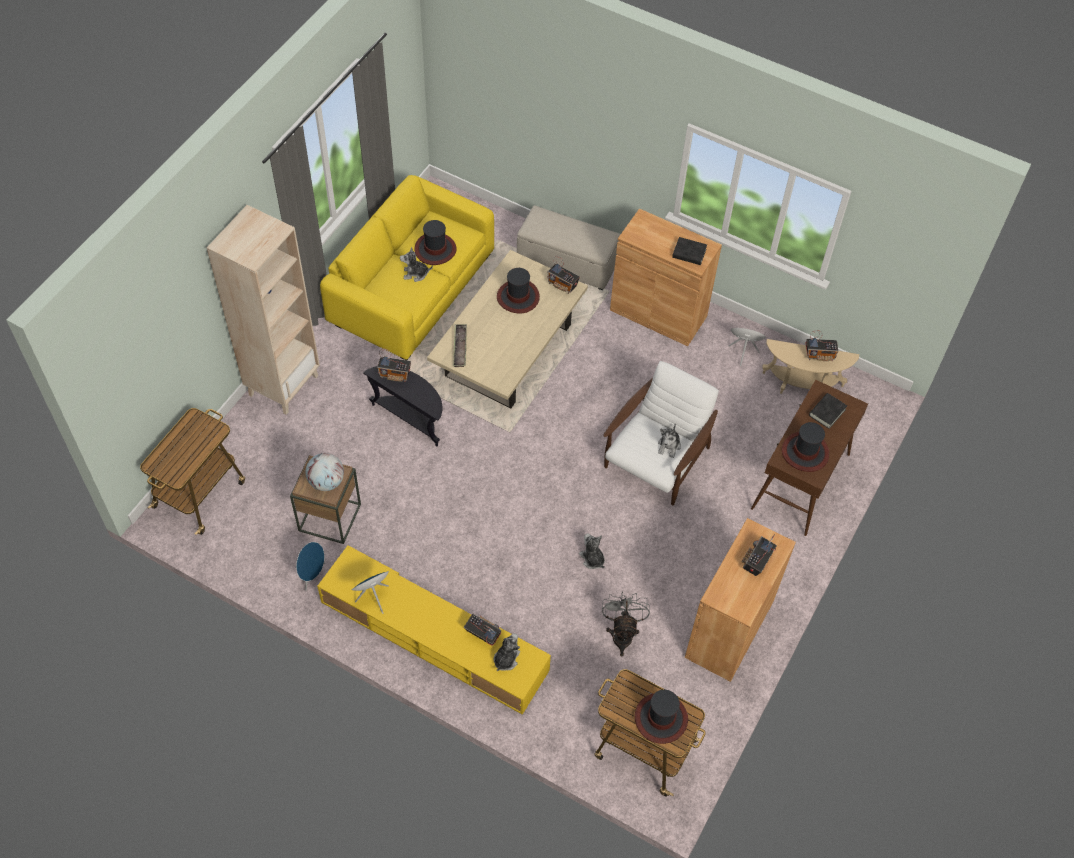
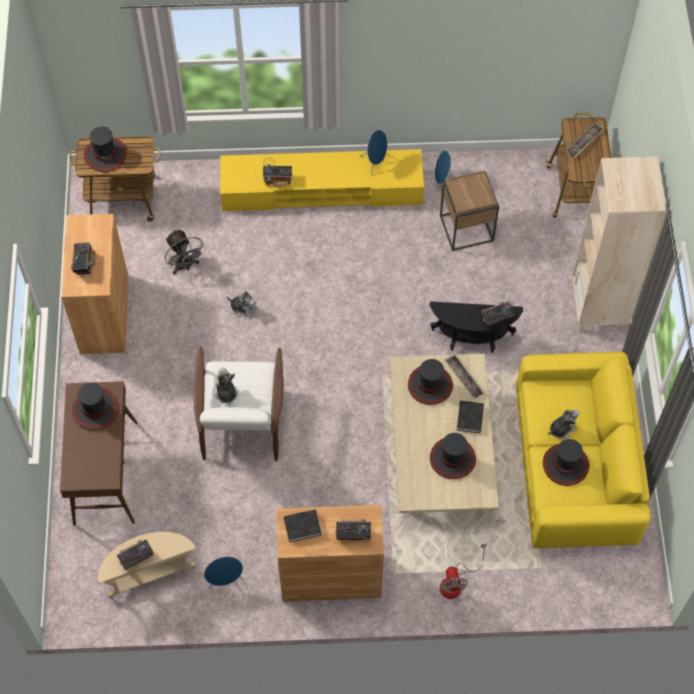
camera: 150 degrees right, 5 degrees up
globe [306,453,344,491] -> none
plush toy [494,633,520,671] -> none
beige ottoman [517,205,621,290] -> fan [440,544,487,599]
radio [547,256,580,294] -> radio moved to [335,519,371,540]
black book [809,393,847,429] -> black book moved to [457,400,484,433]
none -> hat [408,359,453,405]
none -> tray [566,122,604,158]

